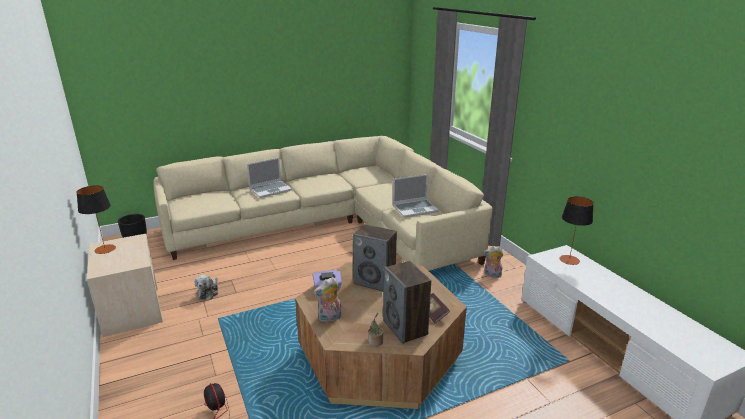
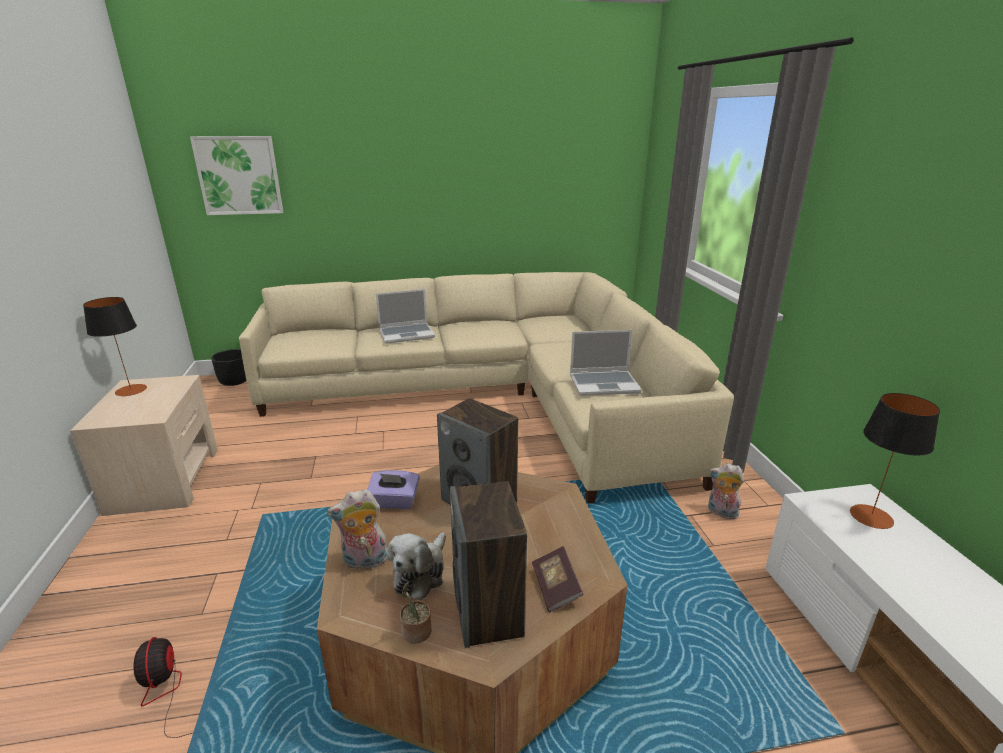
camera: 15 degrees right, 0 degrees up
plush toy [195,275,218,300] -> plush toy moved to [387,532,446,600]
none -> picture [190,136,283,215]

